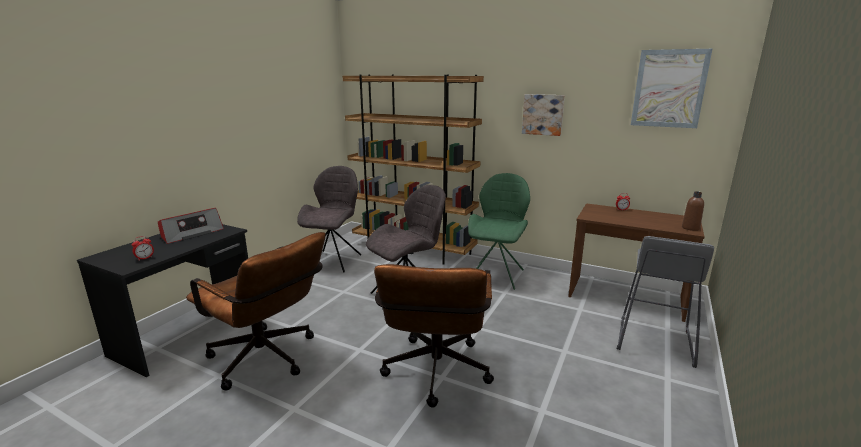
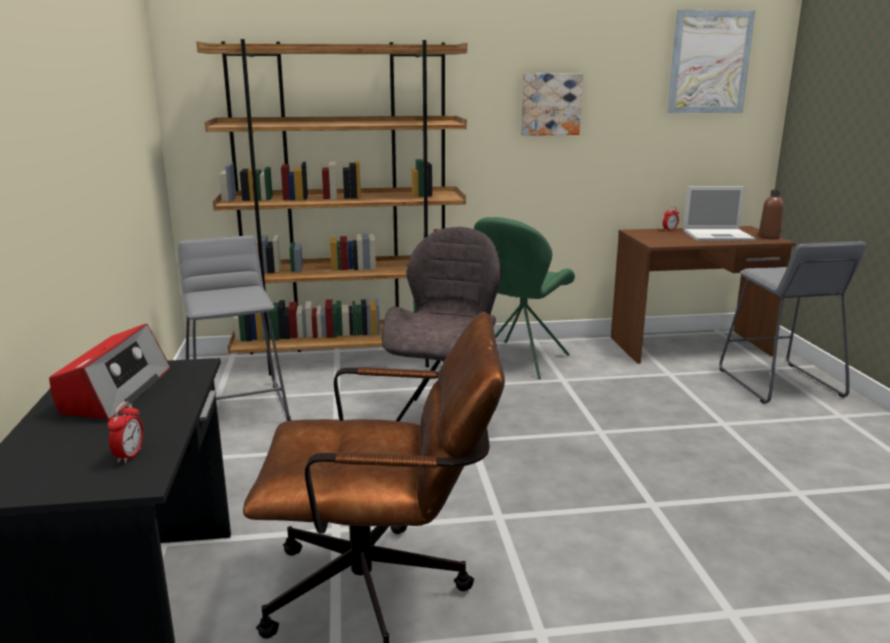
camera: 35 degrees left, 0 degrees up
grey chair [297,166,361,272] -> grey stool [178,236,291,421]
brown office chair [374,264,494,407] -> none
green chair [468,173,530,290] -> green chair turned 135 degrees counterclockwise [474,217,575,379]
none -> laptop [683,187,756,241]

